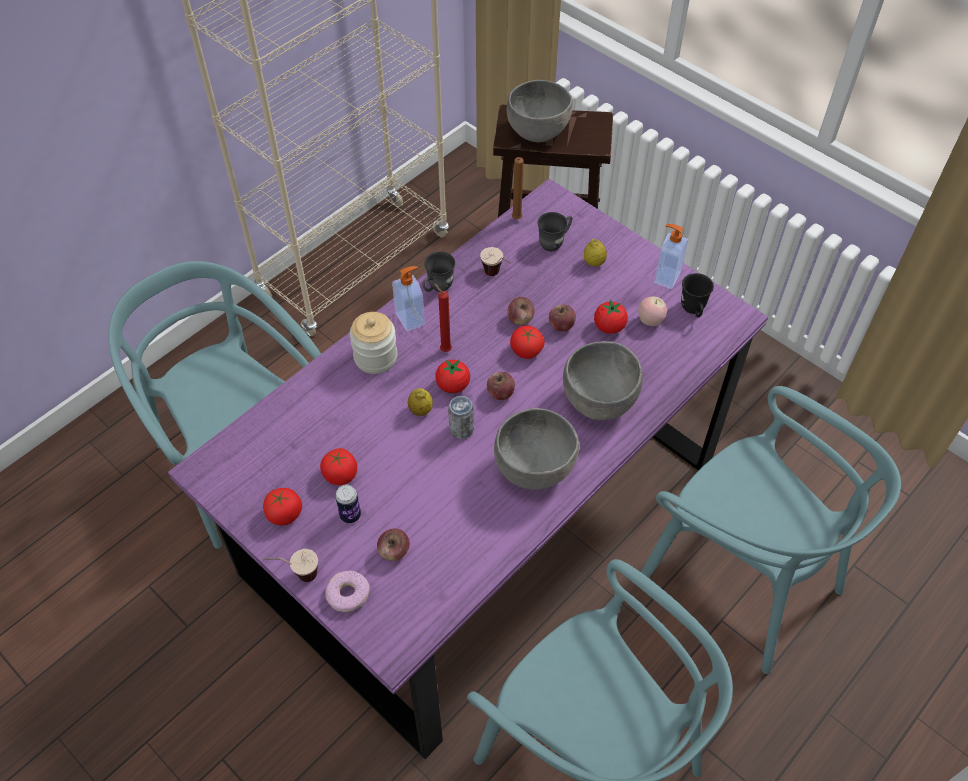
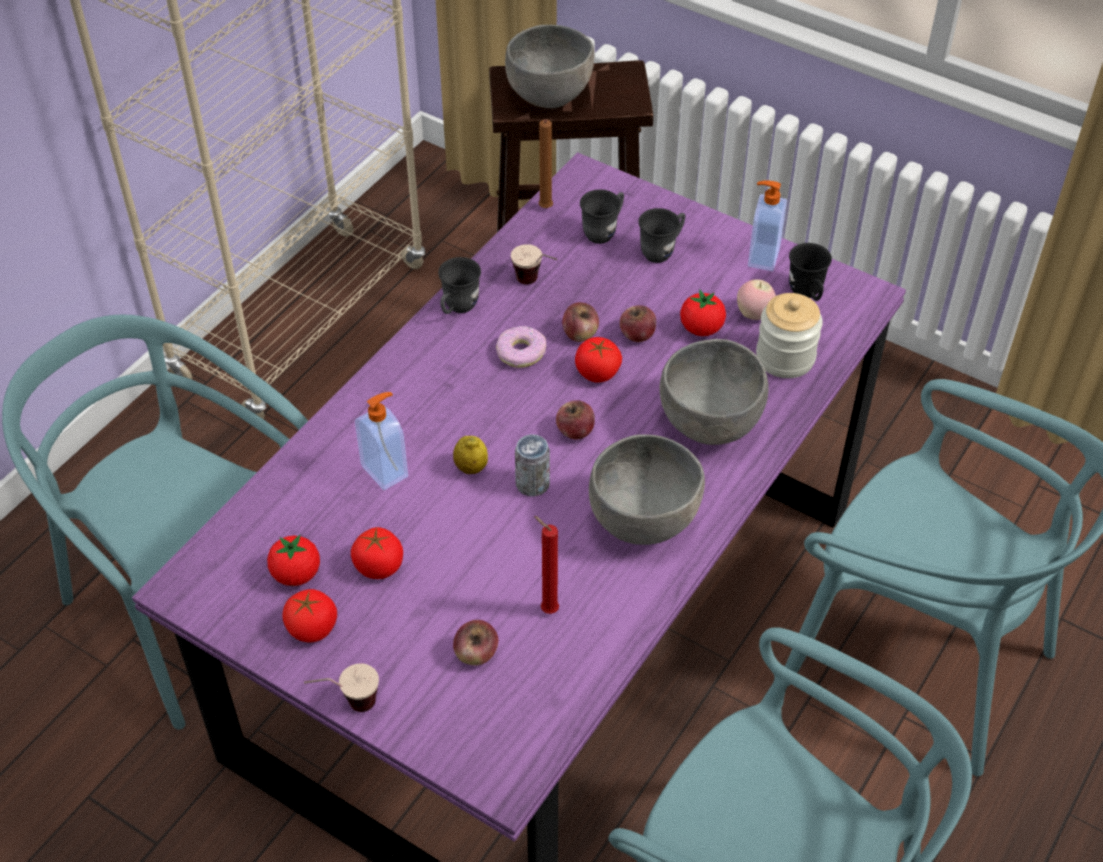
camera: 10 degrees left, 5 degrees down
donut [325,571,370,612] -> donut moved to [496,326,546,368]
can [335,484,361,523] -> none
jar [350,312,398,374] -> jar moved to [756,293,823,378]
soap dispenser [392,266,425,332] -> soap dispenser moved to [355,392,408,490]
red candle [434,283,452,352] -> red candle moved to [534,516,559,614]
tomato [435,360,470,393] -> tomato moved to [267,535,320,586]
lemon [584,239,607,267] -> grey mug [638,208,685,263]

